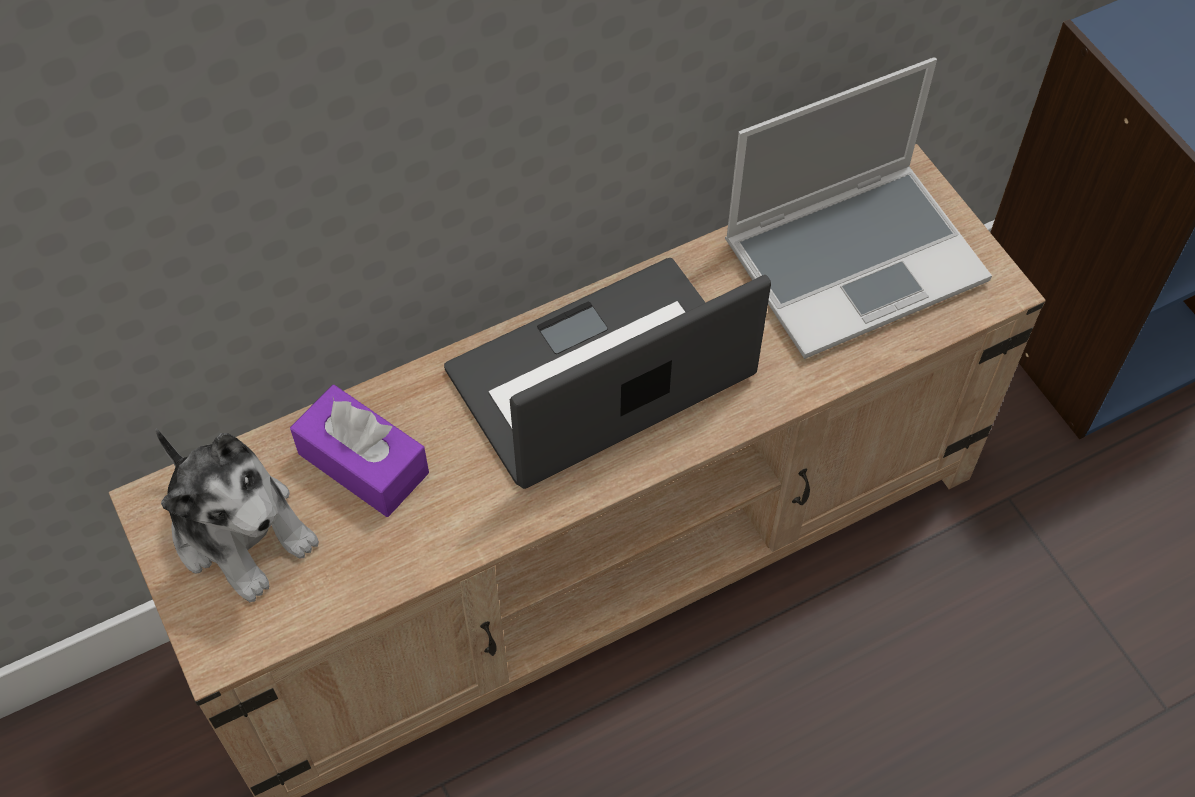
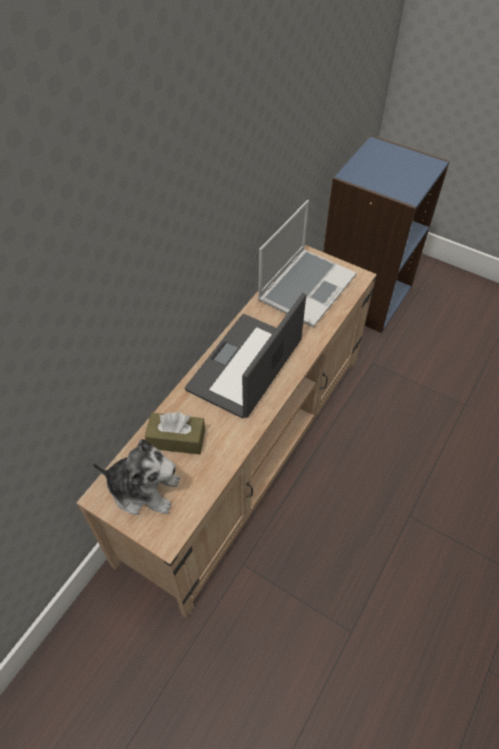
camera: 30 degrees left, 5 degrees down
purple tissue box [290,385,429,517] -> brown tissue box [145,412,205,454]

